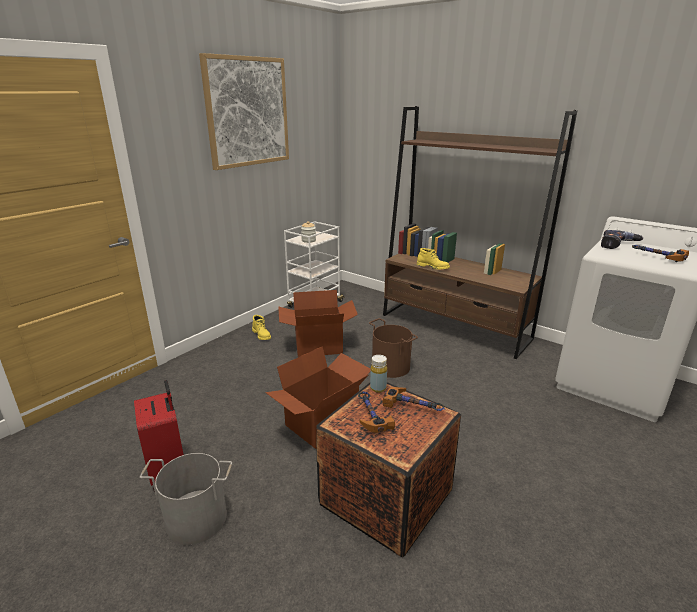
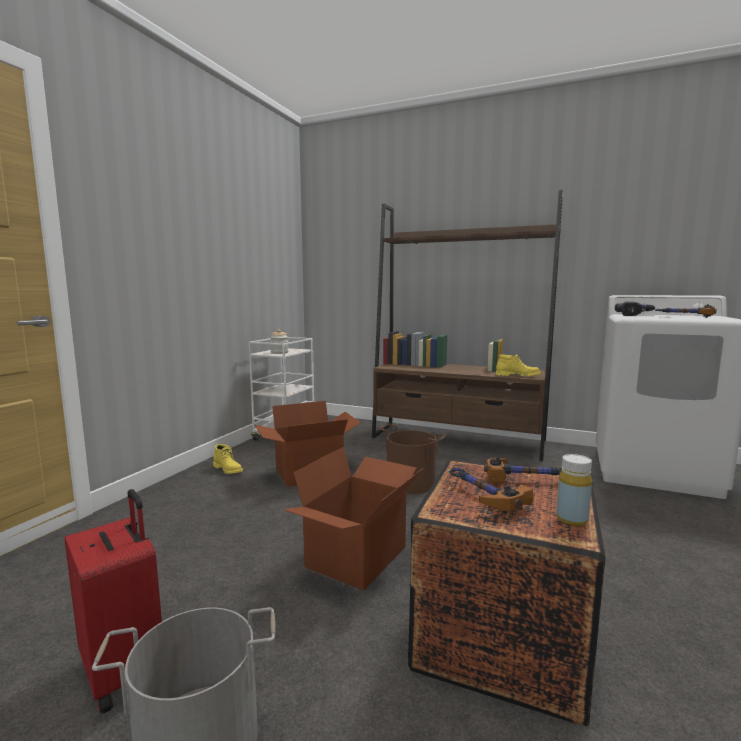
camera: 15 degrees left, 15 degrees down
picture [199,53,289,170] -> none
yellow bottle [370,355,387,392] -> yellow bottle moved to [556,454,592,526]
yellow boot [417,248,450,270] -> yellow boot moved to [496,354,541,377]

